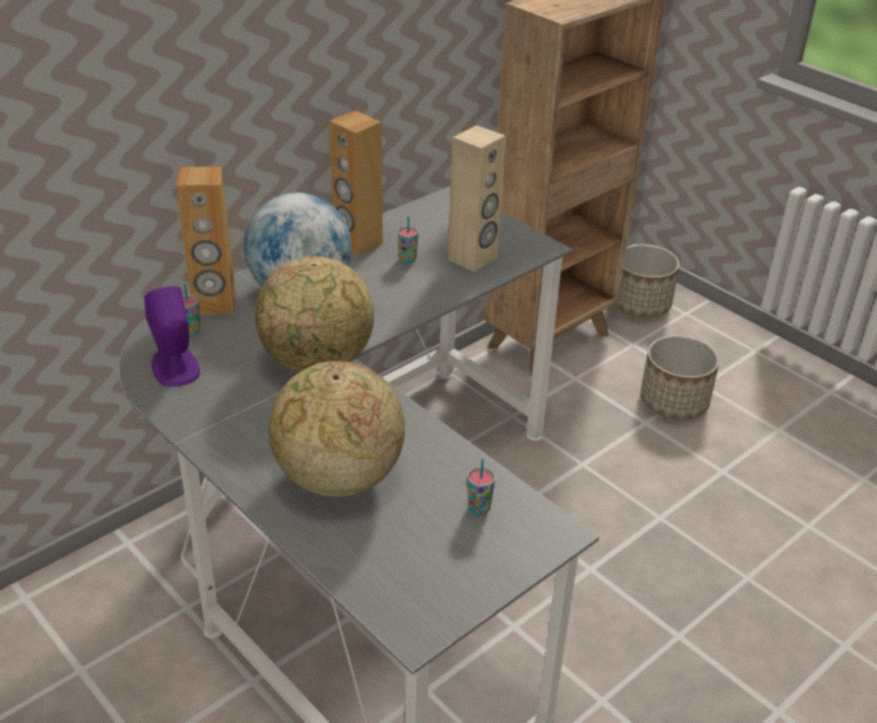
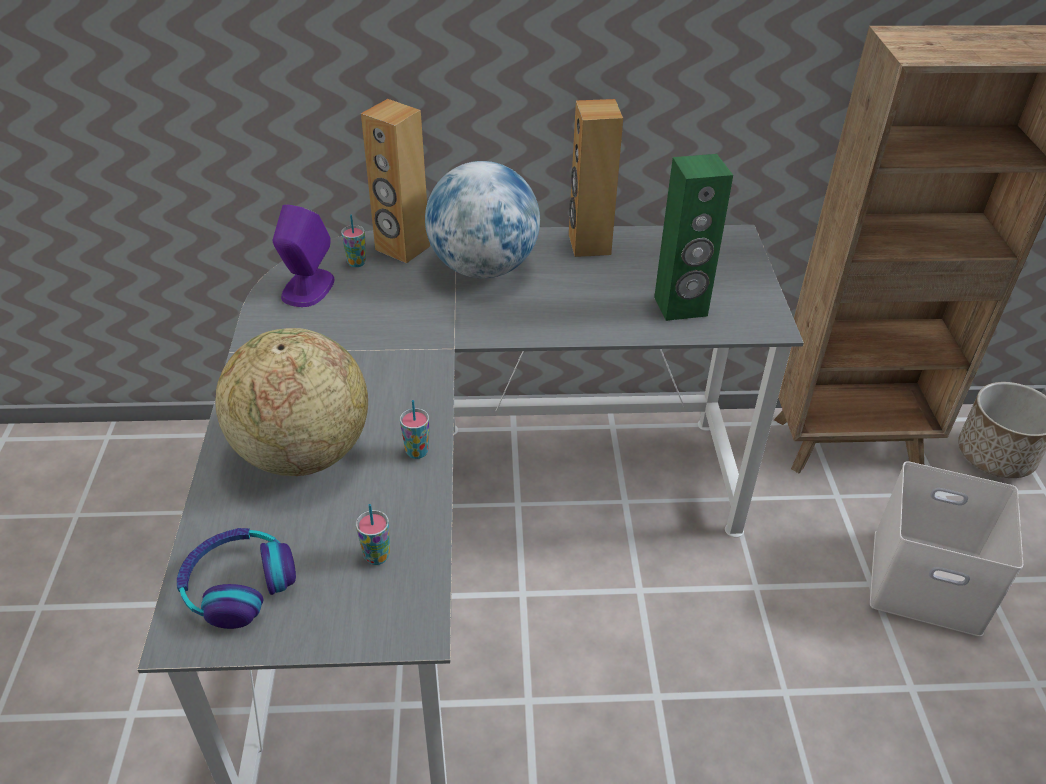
camera: 40 degrees right, 5 degrees up
globe [255,256,374,372] -> none
cup [398,216,419,264] -> cup moved to [400,400,429,459]
beige speaker [448,125,506,272] -> green speaker [654,154,733,321]
planter [641,335,720,420] -> white storage box [870,461,1023,637]
none -> headphones [177,528,296,629]

